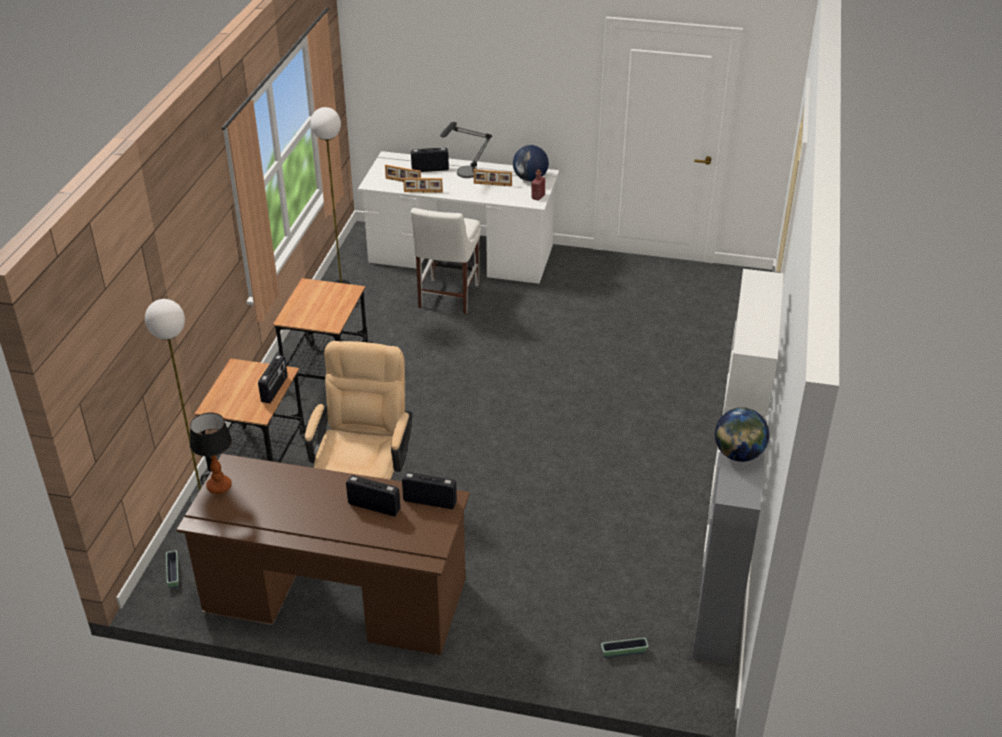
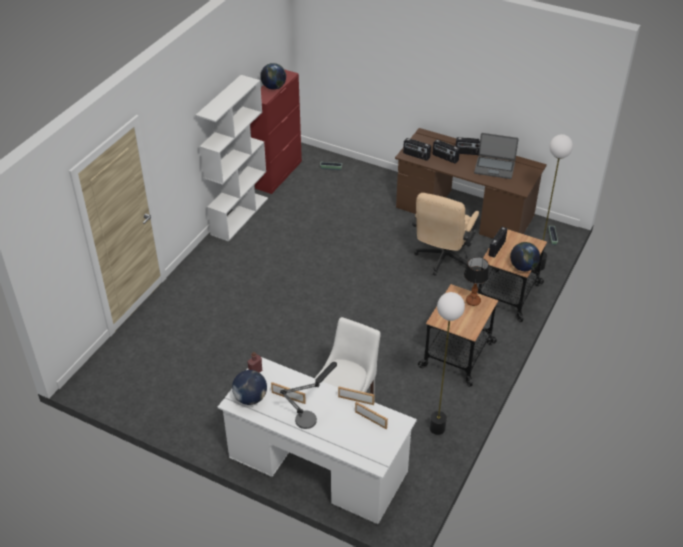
camera: 165 degrees left, 5 degrees up
table lamp [190,413,232,494] -> table lamp moved to [464,257,489,306]
radio [411,148,449,172] -> radio moved to [456,137,480,155]
grey cabinet [692,420,767,665] -> red cabinet [250,69,302,194]
none -> laptop [474,133,519,179]
none -> globe [510,242,540,271]

